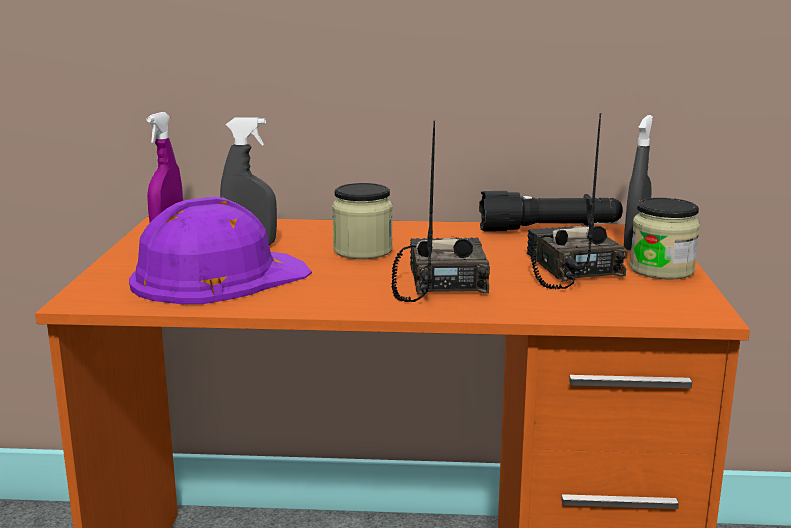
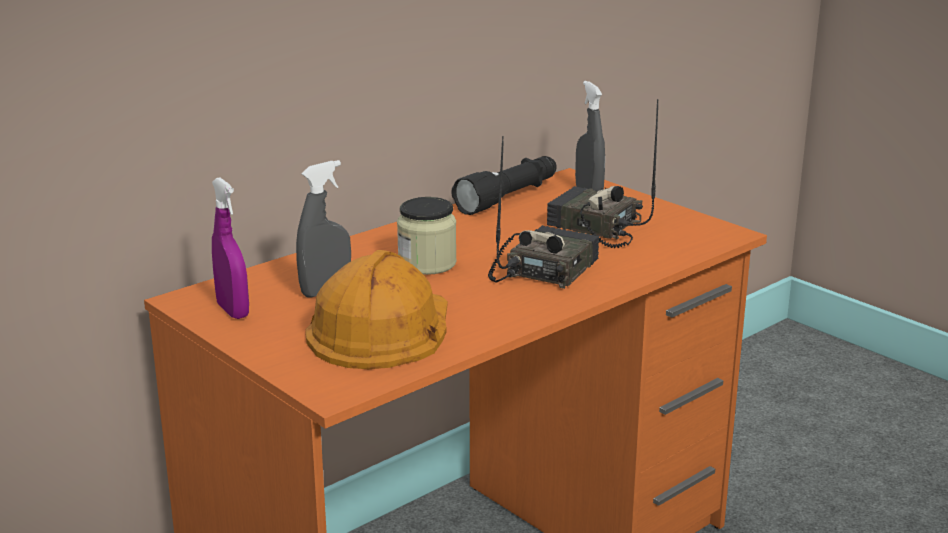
camera: 45 degrees left, 5 degrees up
purple hard hat [129,197,312,304] -> orange hard hat [305,250,448,369]
radio [392,121,490,302] -> radio turned 75 degrees clockwise [488,136,599,289]
jar [629,198,700,279] -> none

